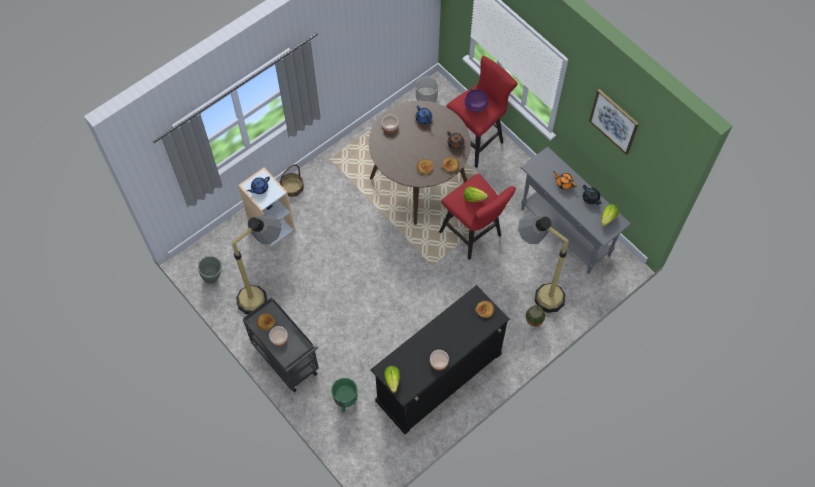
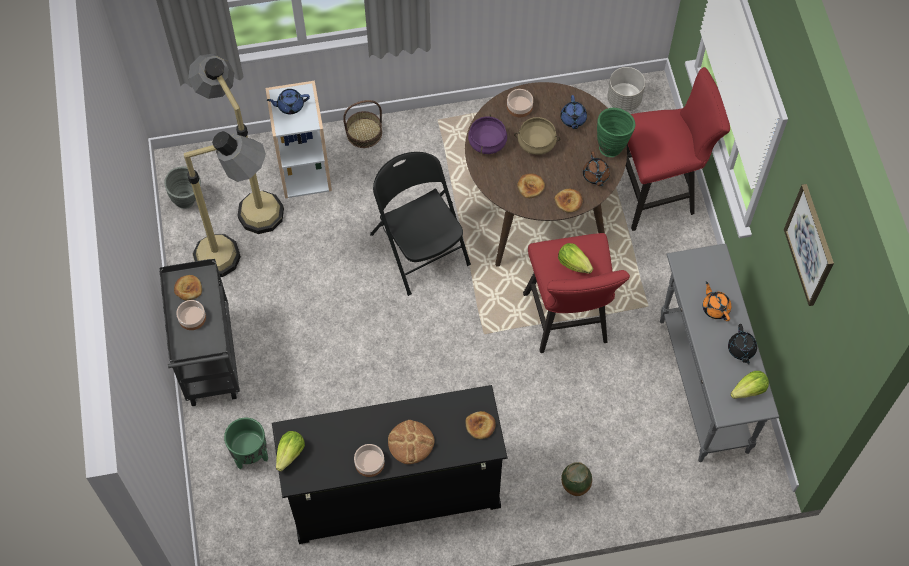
camera: 30 degrees right, 0 degrees up
purple cooking pot [464,89,489,112] -> purple cooking pot moved to [468,114,507,154]
floor lamp [518,215,569,313] -> floor lamp moved to [188,53,284,234]
none -> black chair [370,152,471,296]
none -> bread [388,420,435,464]
none -> beige cooking pot [514,117,561,155]
none -> green vase [597,108,635,157]

